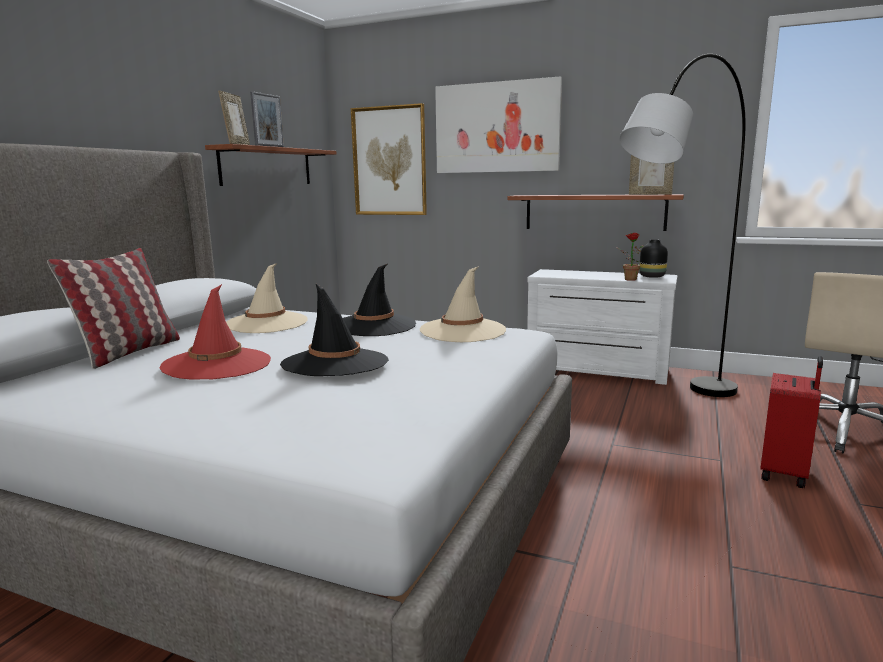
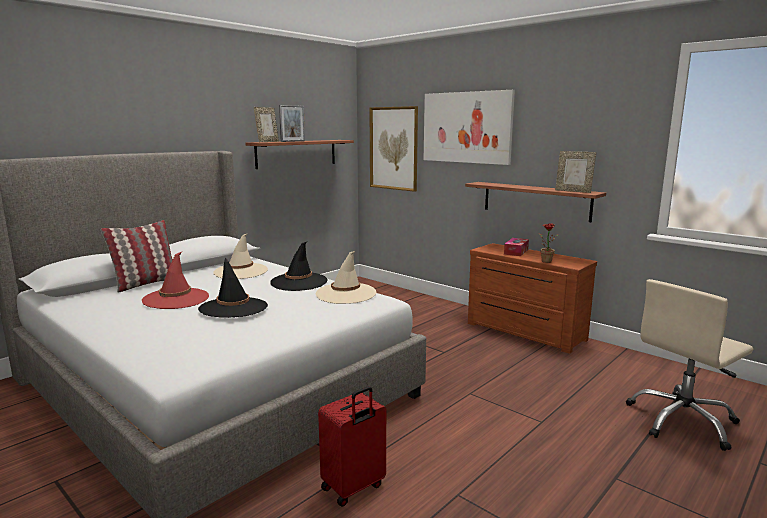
camera: 20 degrees right, 0 degrees up
white dresser [527,269,677,385] -> brown dresser [468,243,597,354]
grey floor lamp [619,54,746,397] -> none
black vase [639,240,668,278] -> none
red suitcase [760,356,823,488] -> red suitcase moved to [318,386,386,507]
none -> tissue box [504,238,529,256]

